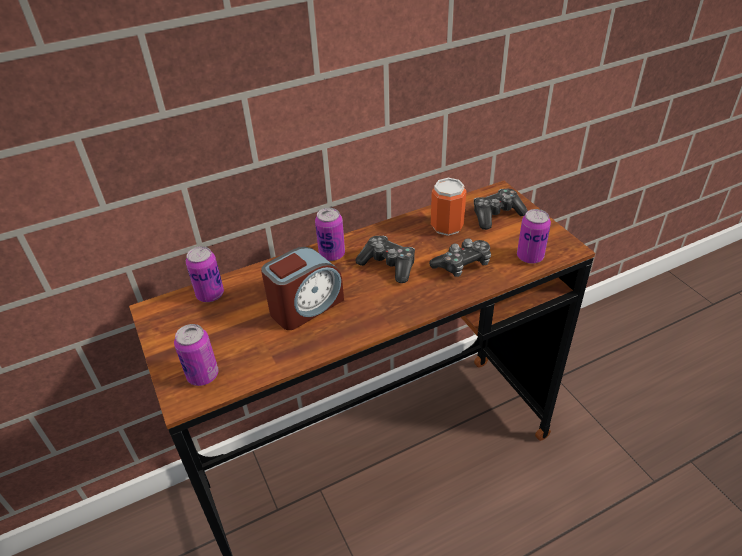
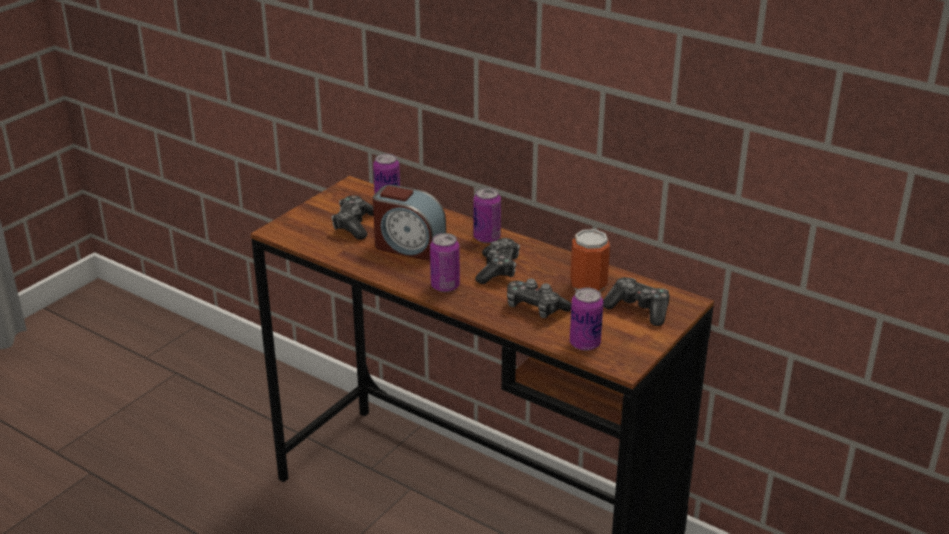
camera: 60 degrees right, 10 degrees down
can [174,324,219,386] -> can moved to [430,233,460,292]
none -> game controller [332,195,374,240]

